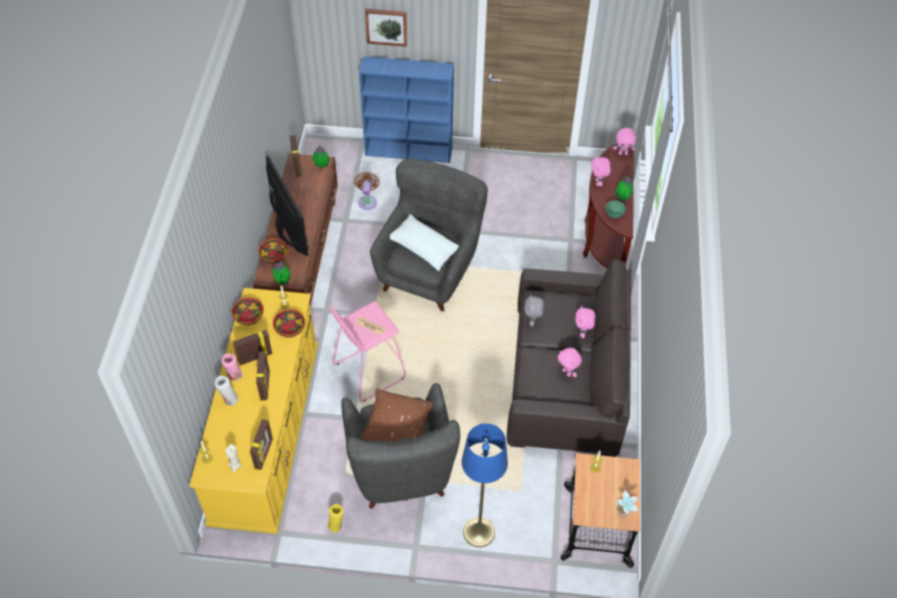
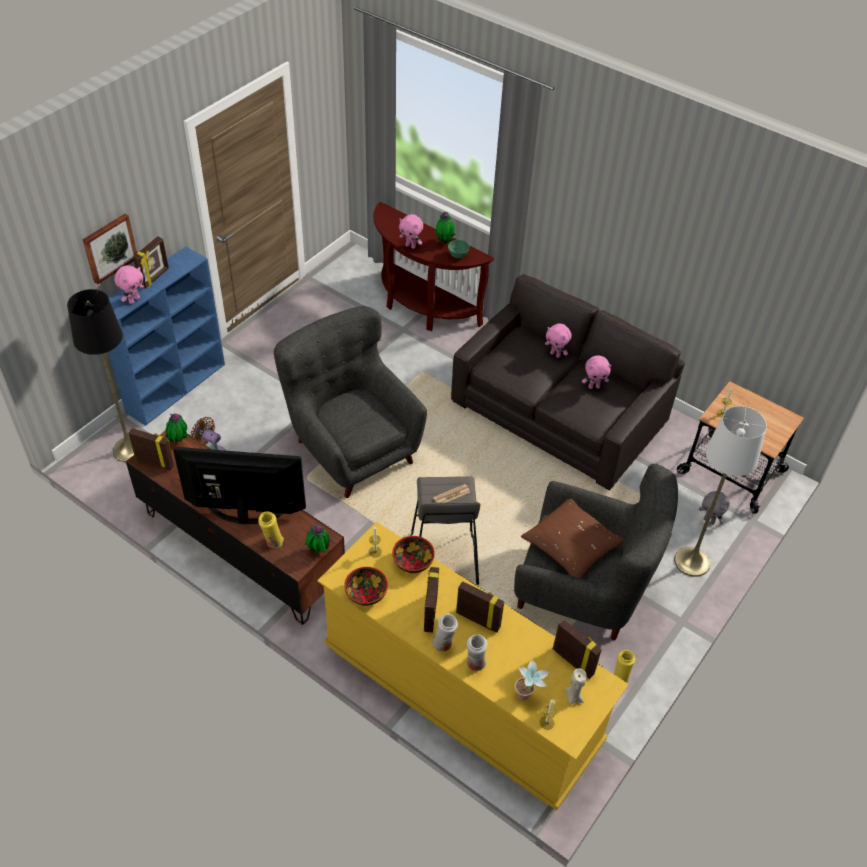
camera: 60 degrees left, 5 degrees down
pink vase [221,353,243,381] -> white vase [432,614,458,651]
bowl [258,238,288,264] -> yellow vase [258,511,284,548]
pink stool [330,301,406,402] -> grey stool [410,476,480,585]
pillow [390,214,459,271] -> none
blue floor lamp [462,423,508,547] -> white floor lamp [674,406,767,577]
grey plush toy [524,294,544,326] -> grey plush toy moved to [699,491,730,525]
pink plush toy [613,128,637,155] -> pink plush toy moved to [114,265,144,304]
potted plant [616,490,639,518] -> potted plant moved to [515,660,550,700]
none -> black floor lamp [67,289,134,462]
none -> picture frame [133,236,169,289]

